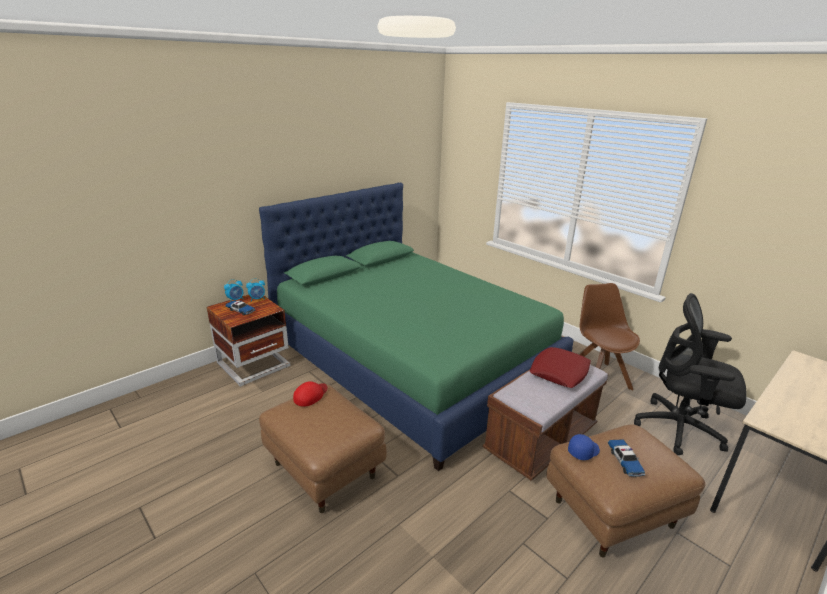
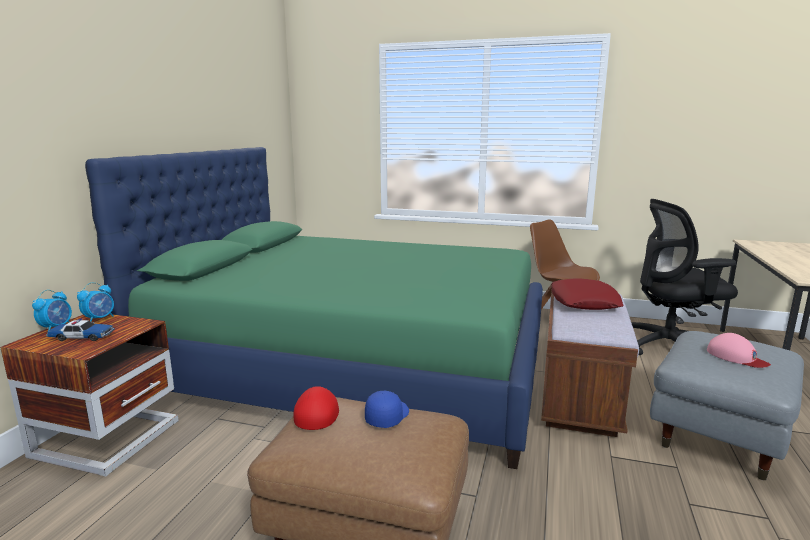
camera: 30 degrees left, 10 degrees down
brown ottoman [546,424,705,558] -> grey ottoman [650,331,804,480]
blue cap [568,434,600,460] -> blue cap moved to [365,391,409,428]
toy car [608,440,645,477] -> pink cap [707,333,771,368]

